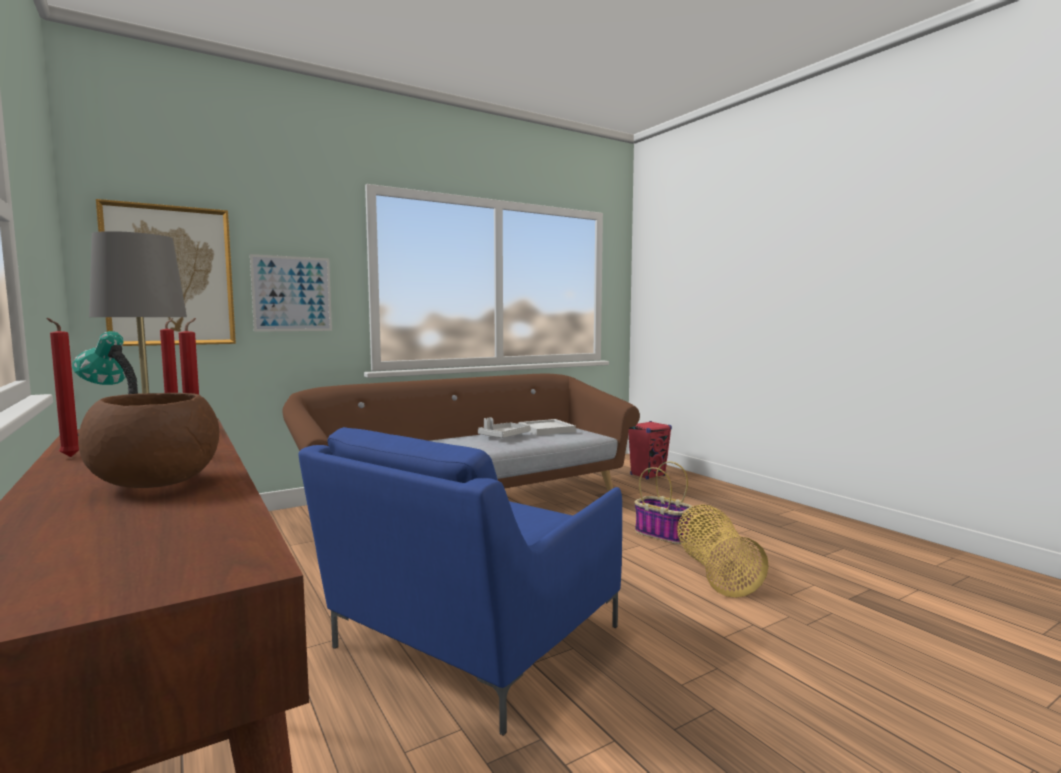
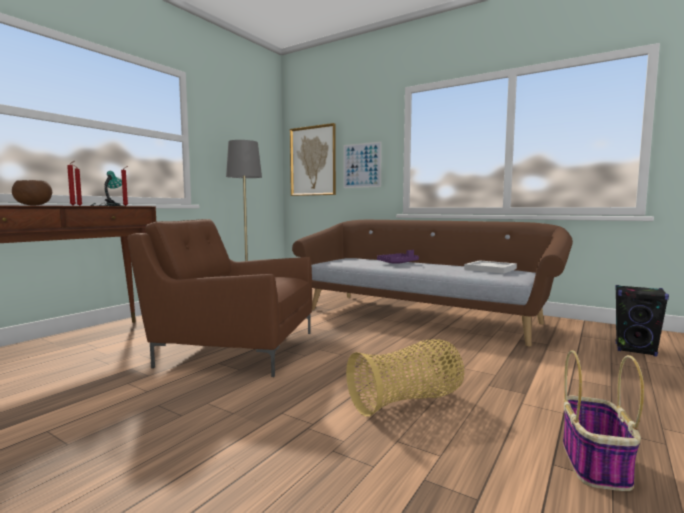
camera: 65 degrees right, 0 degrees up
blue armchair [299,427,622,736] -> brown armchair [127,219,312,377]
grey tray [478,417,531,438] -> none
red speaker [628,421,672,479] -> black speaker [615,285,669,357]
basket [635,462,693,544] -> basket moved to [563,350,644,491]
none -> purple tray [377,250,419,264]

